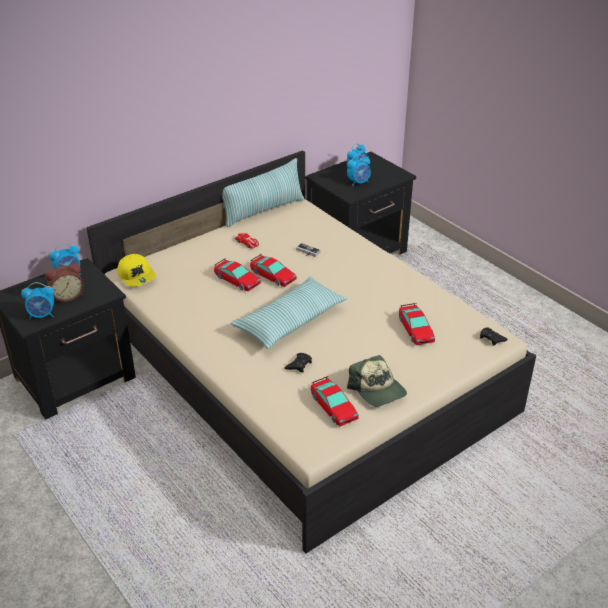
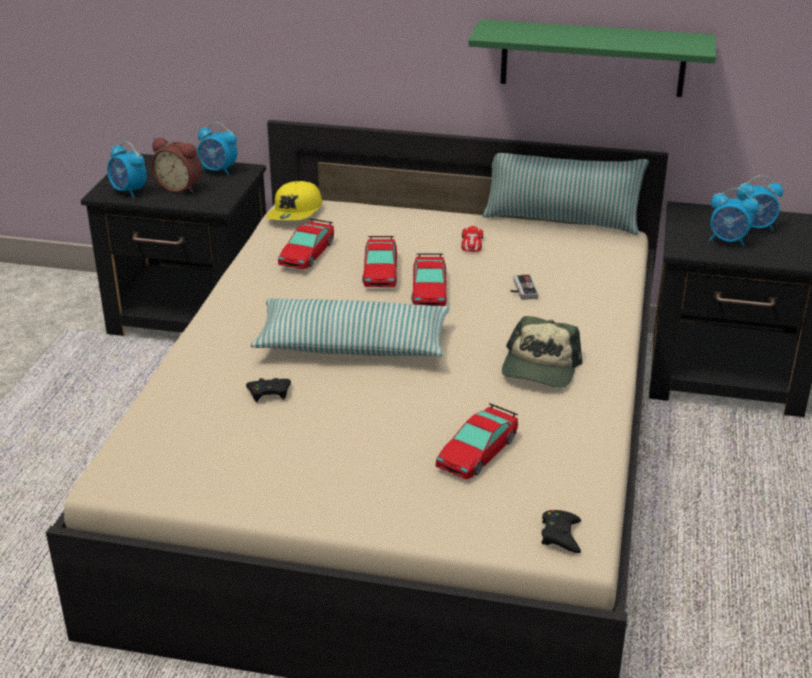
camera: 50 degrees right, 5 degrees down
toy car [311,376,358,426] -> toy car moved to [278,219,334,269]
cap [347,355,407,406] -> cap moved to [502,316,582,388]
none -> green shelf [468,19,716,97]

